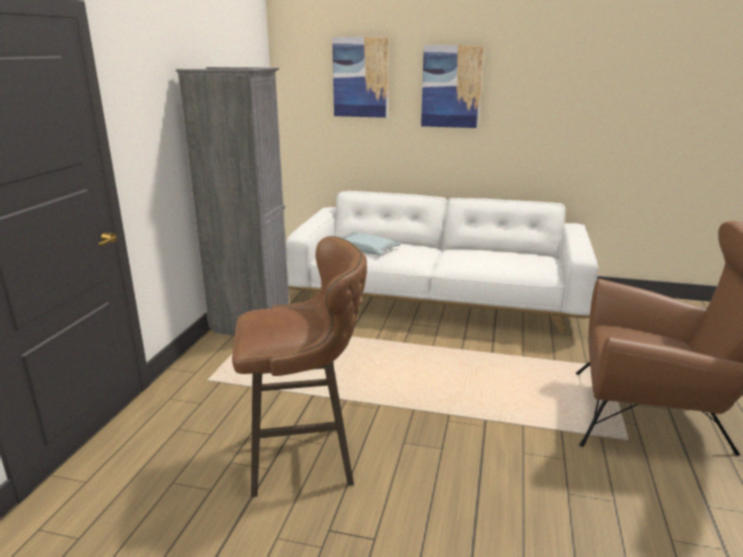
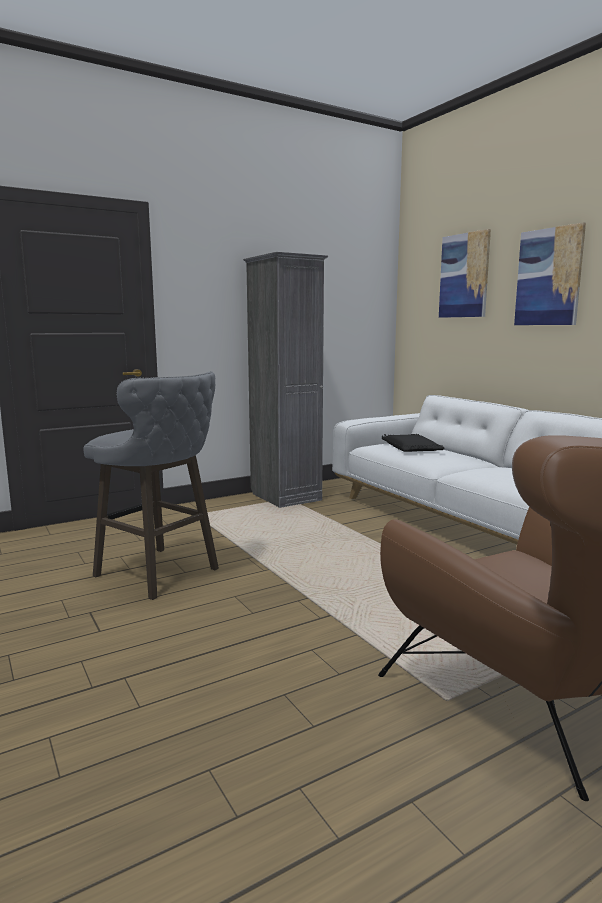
camera: 45 degrees right, 10 degrees down
brown stool [232,236,367,497] -> grey stool [83,371,219,600]
blue pillow [343,232,401,255] -> black pillow [382,434,445,452]

